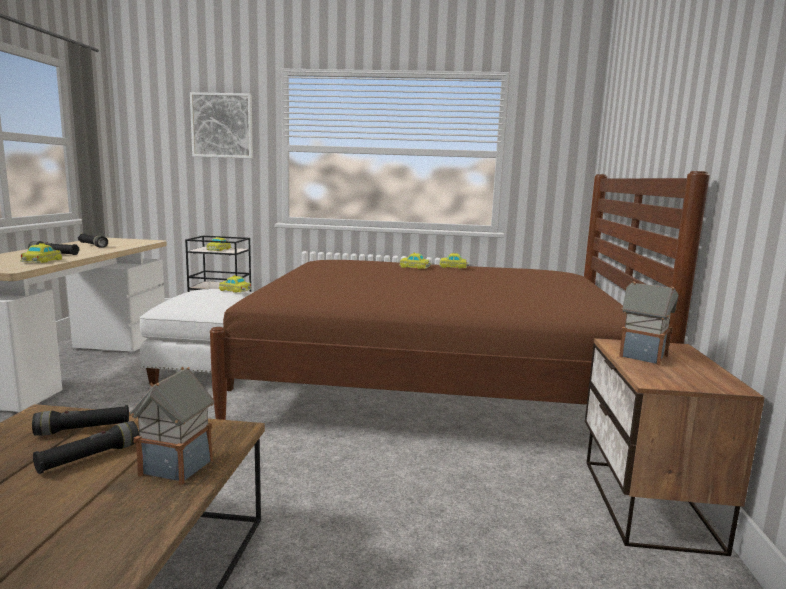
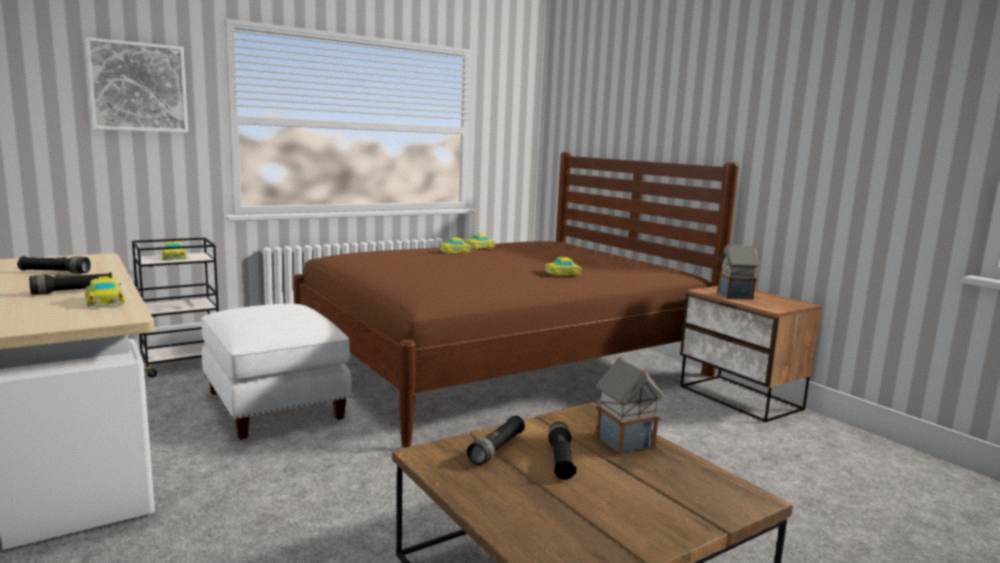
camera: 40 degrees left, 0 degrees up
toy car [219,275,252,293] -> toy car moved to [545,256,582,276]

